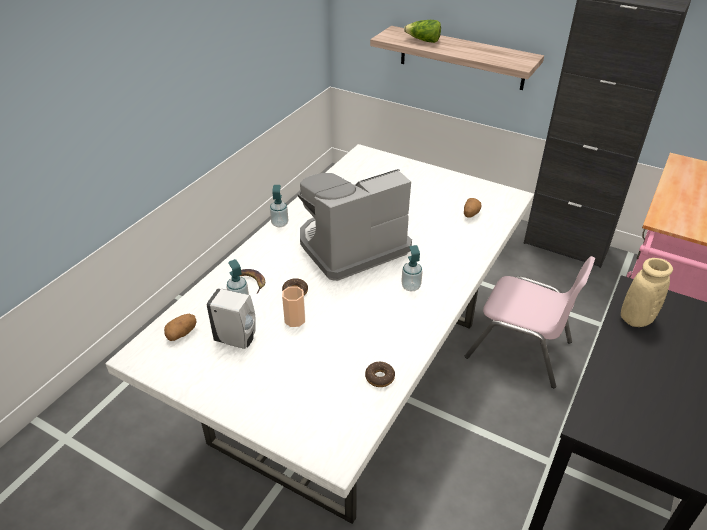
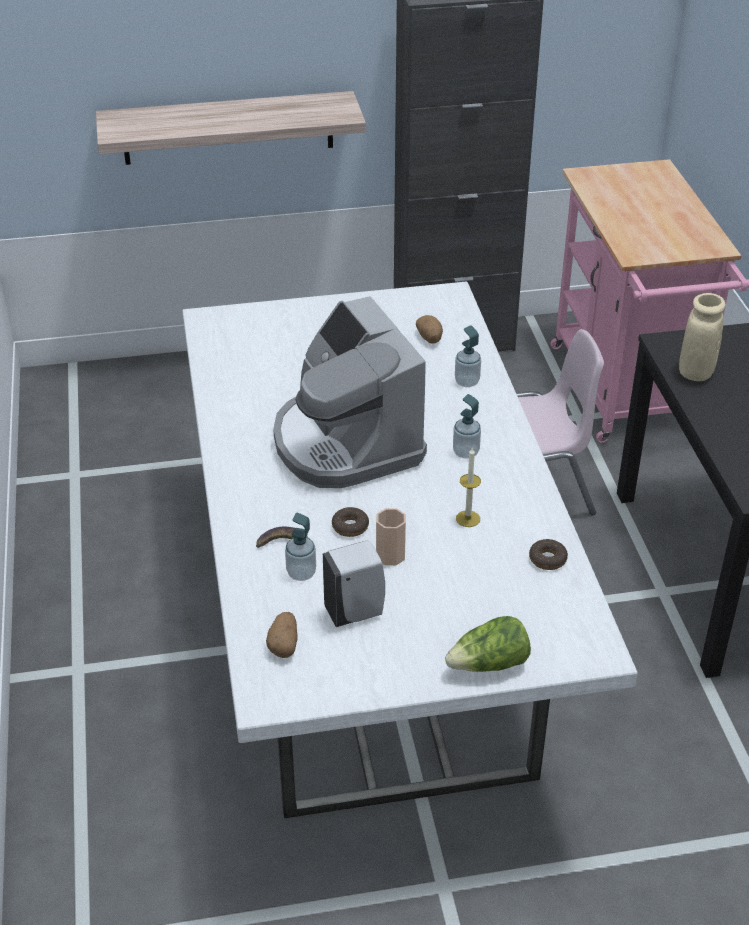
camera: 40 degrees left, 0 degrees up
soap dispenser [270,185,288,227] -> soap dispenser moved to [455,326,481,387]
coffee machine [298,169,412,281] -> coffee machine turned 45 degrees counterclockwise [273,296,427,488]
lettuce [404,20,441,43] -> lettuce moved to [445,616,531,672]
none -> candle [456,448,481,527]

